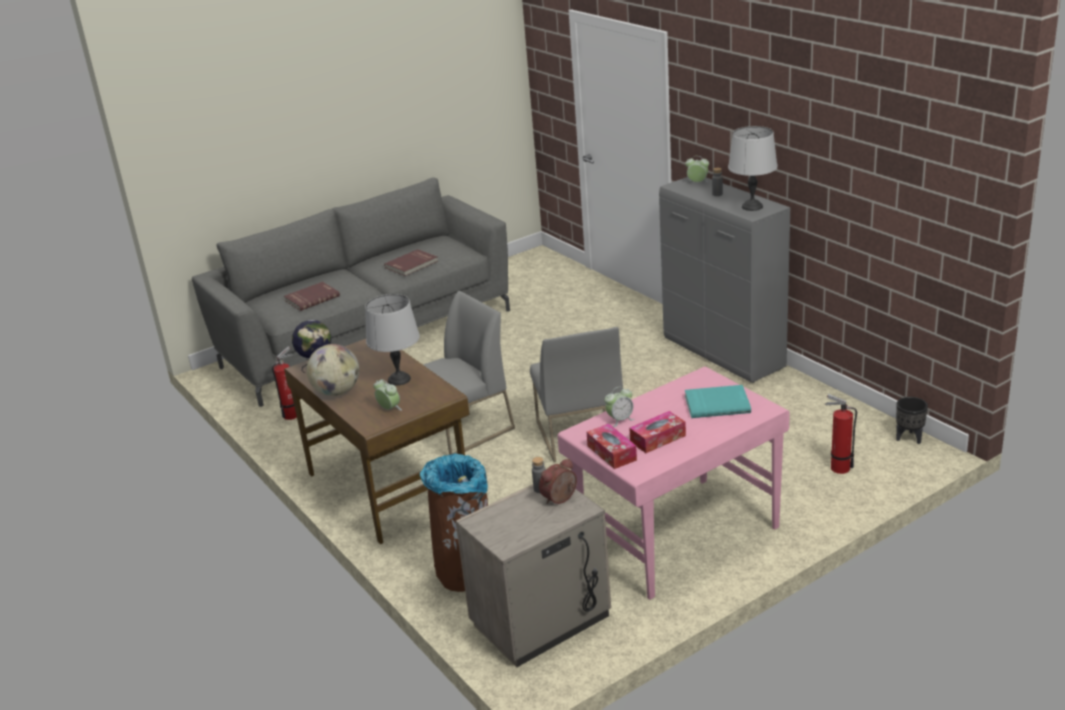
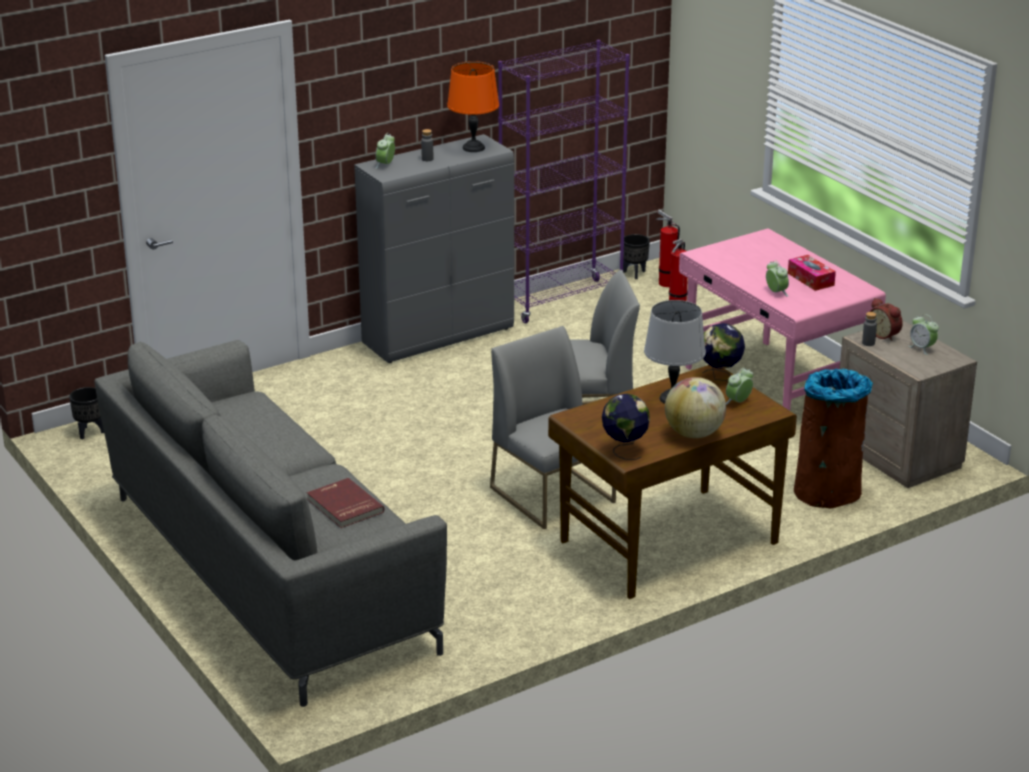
camera: 90 degrees left, 0 degrees up
fire extinguisher [272,346,297,420] -> fire extinguisher moved to [656,209,680,287]
red book [384,249,438,276] -> none
tissue box [587,424,637,469] -> none
turquoise book [685,385,751,418] -> none
grey table lamp [728,126,778,211] -> orange table lamp [447,61,499,152]
none -> black planter [69,387,104,439]
none -> purple bookcase [498,40,630,323]
none -> globe [703,323,745,381]
none -> alarm clock [909,314,939,355]

